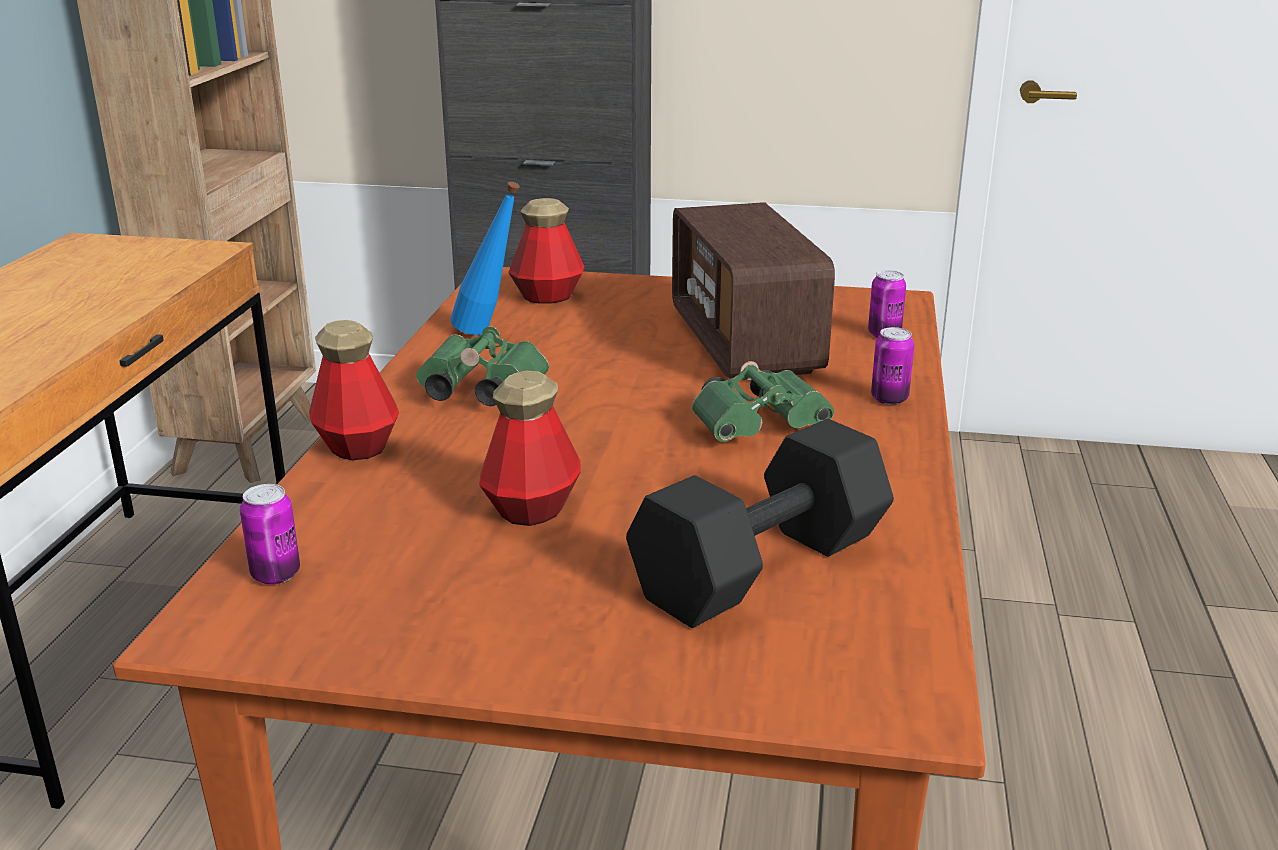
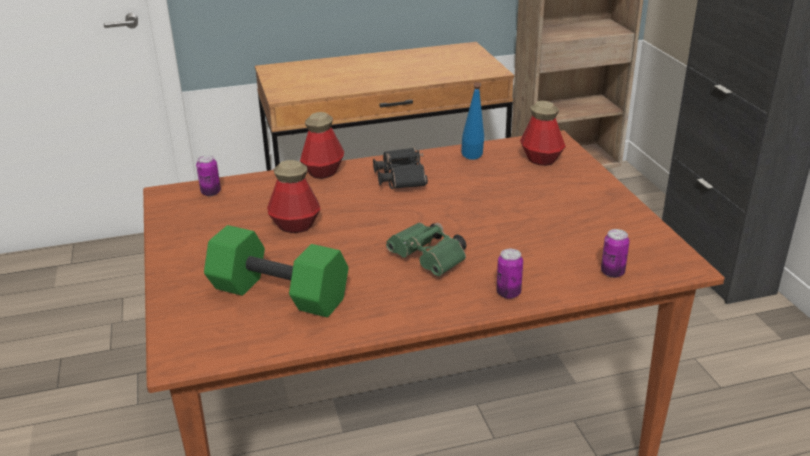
camera: 65 degrees right, 5 degrees up
green binoculars [416,326,549,406] -> black binoculars [373,147,428,189]
black dumbbell [626,419,894,628] -> green dumbbell [204,225,349,317]
radio [672,202,835,380] -> none

